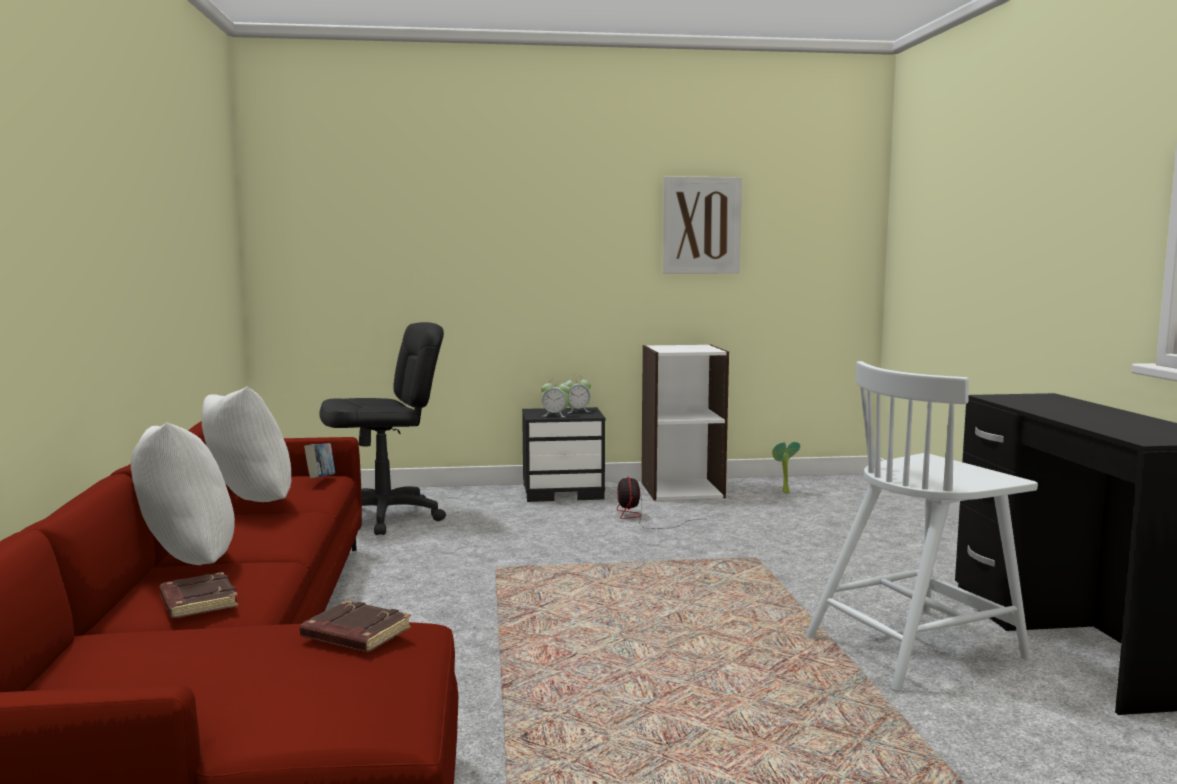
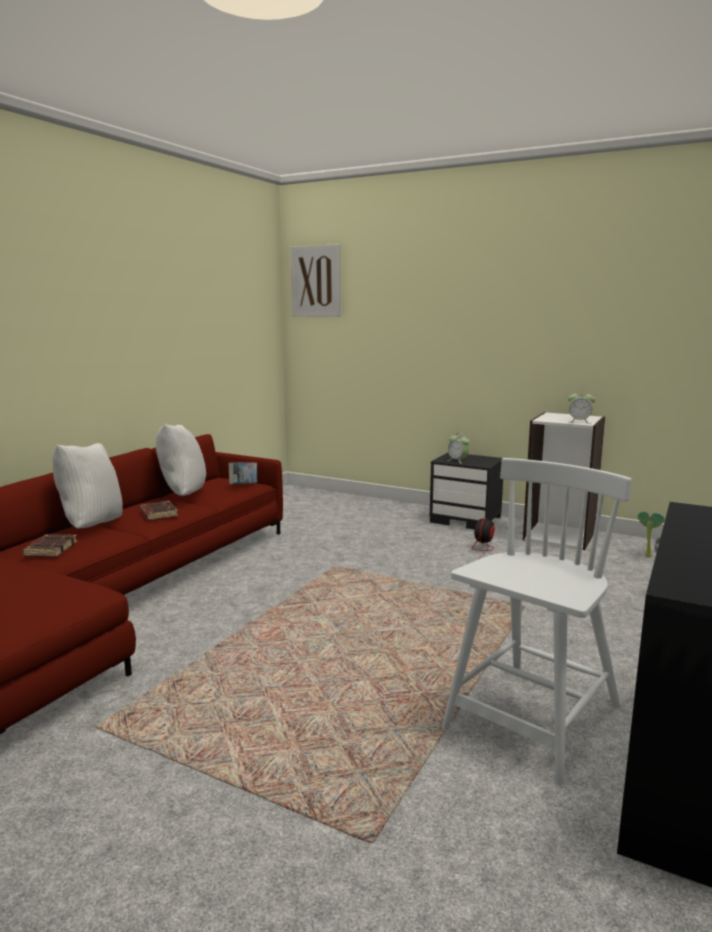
camera: 35 degrees right, 5 degrees up
brown book [300,601,411,652] -> brown book moved to [140,501,178,520]
black office chair [319,322,446,535] -> none
alarm clock [564,375,591,413] -> alarm clock moved to [568,392,595,424]
picture [663,176,742,274] -> picture moved to [291,244,341,317]
white chair [805,361,1038,692] -> white chair turned 120 degrees clockwise [442,458,632,785]

